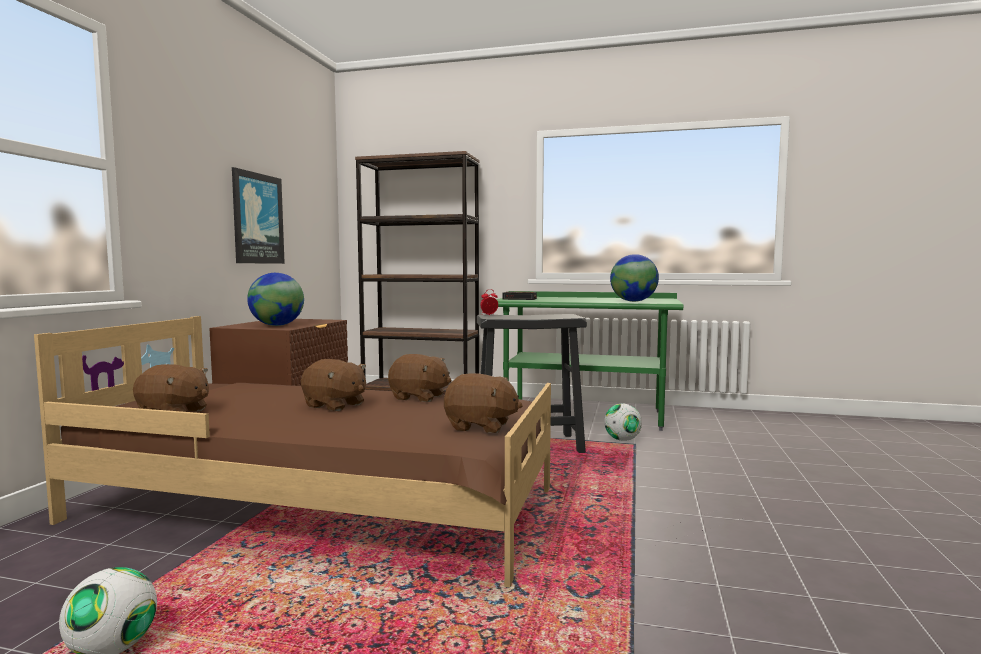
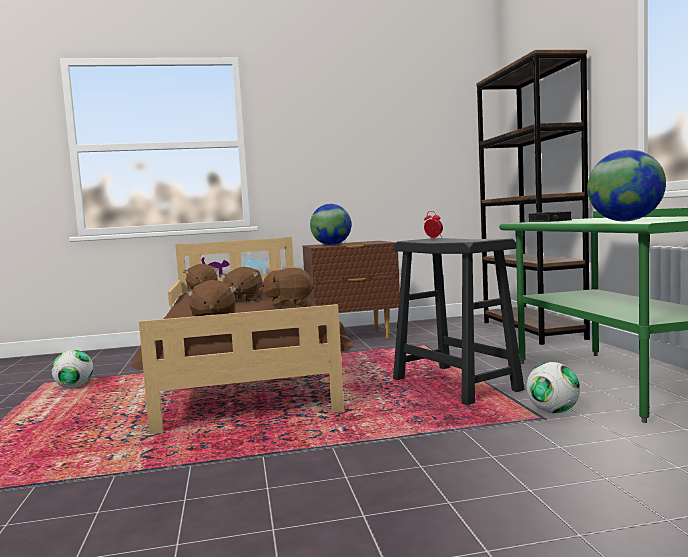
camera: 65 degrees right, 0 degrees up
picture [232,167,285,264] -> none
brown plush toy [388,354,451,402] -> brown plush toy turned 90 degrees clockwise [259,268,314,307]

